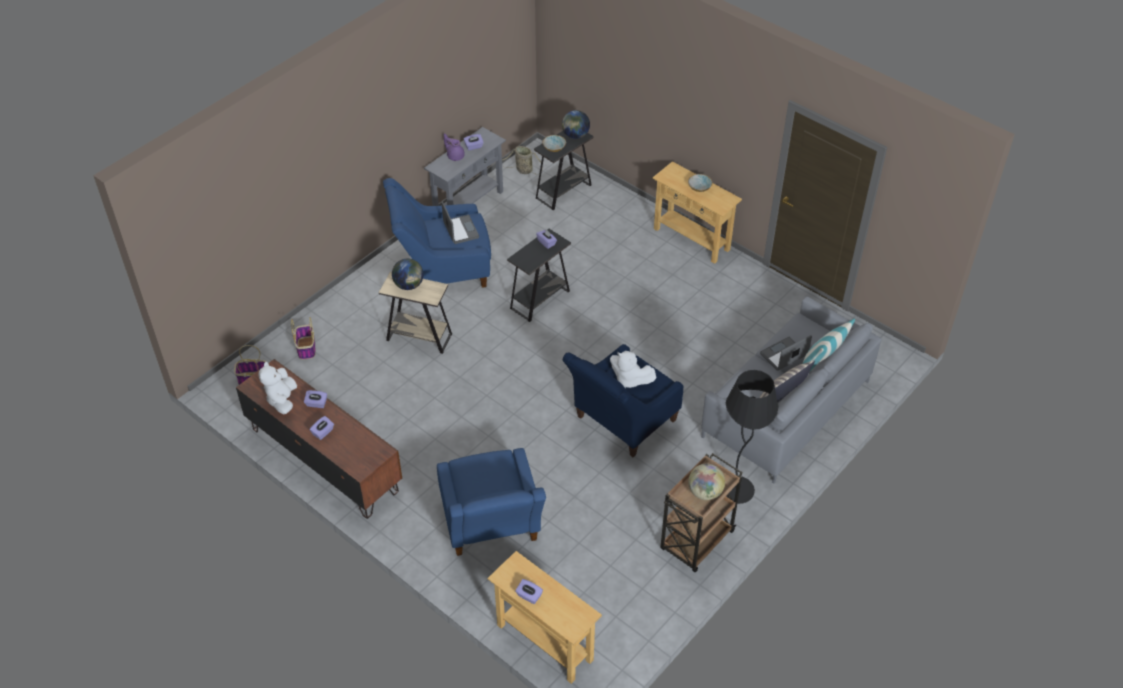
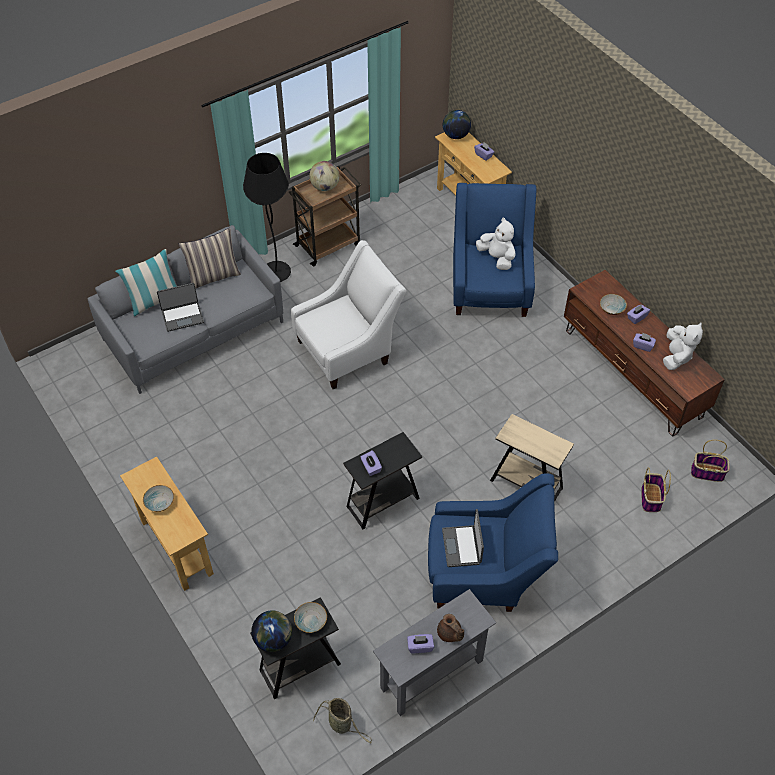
camera: 165 degrees left, 5 degrees up
globe [392,258,424,290] -> globe moved to [443,110,471,139]
purple teapot [444,133,465,161] -> brown teapot [437,614,464,642]
blue armchair [562,344,683,457] -> white armchair [291,240,407,390]
white plush toy [610,351,656,388] -> white plush toy moved to [476,218,516,270]
none -> bowl [600,294,627,315]

